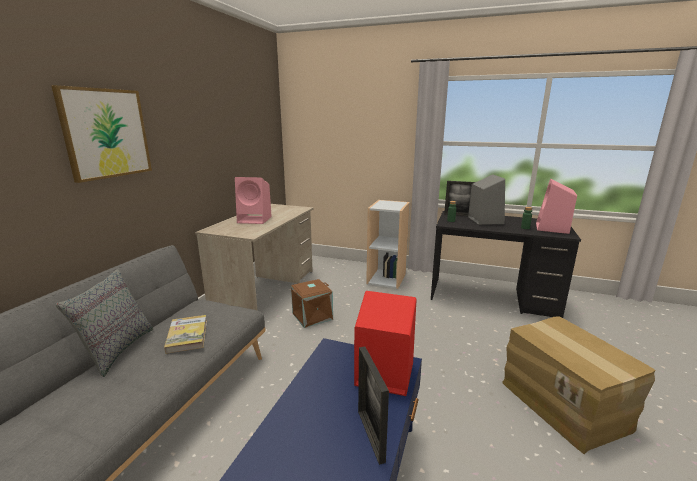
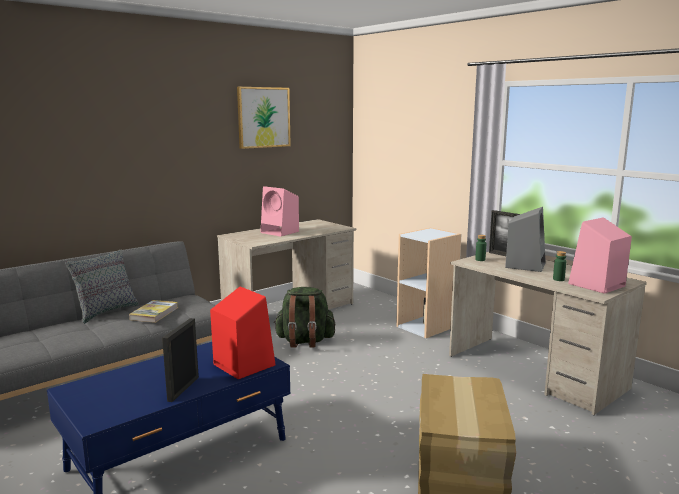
camera: 30 degrees right, 5 degrees down
picture [51,85,152,183] -> picture moved to [237,87,291,149]
brown storage box [291,279,333,328] -> green backpack [274,287,335,348]
black desk [431,211,581,318] -> beige desk [449,252,647,415]

